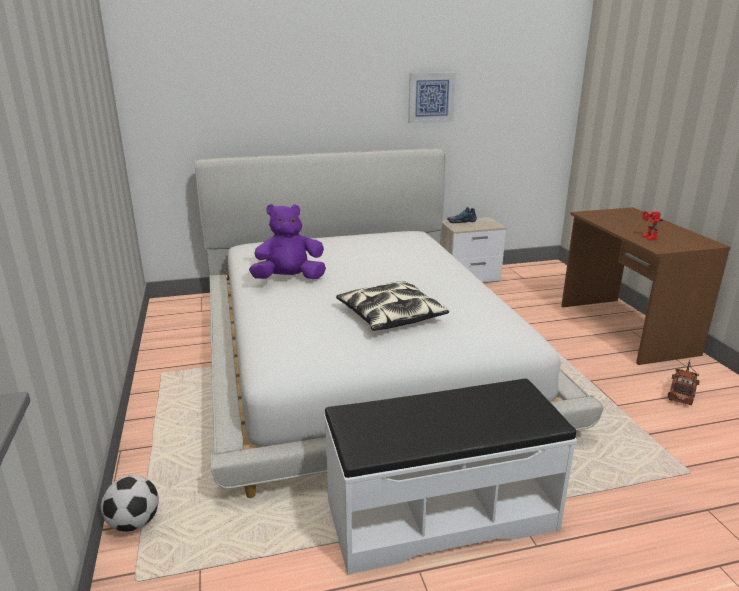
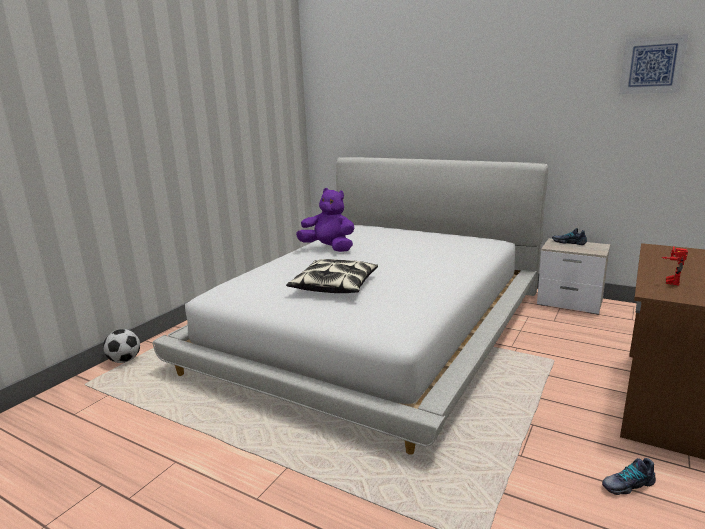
camera: 45 degrees right, 5 degrees down
white bench [324,379,577,575] -> none
picture [408,72,456,123] -> picture moved to [619,34,689,94]
toy truck [668,360,700,405] -> shoe [602,458,656,495]

